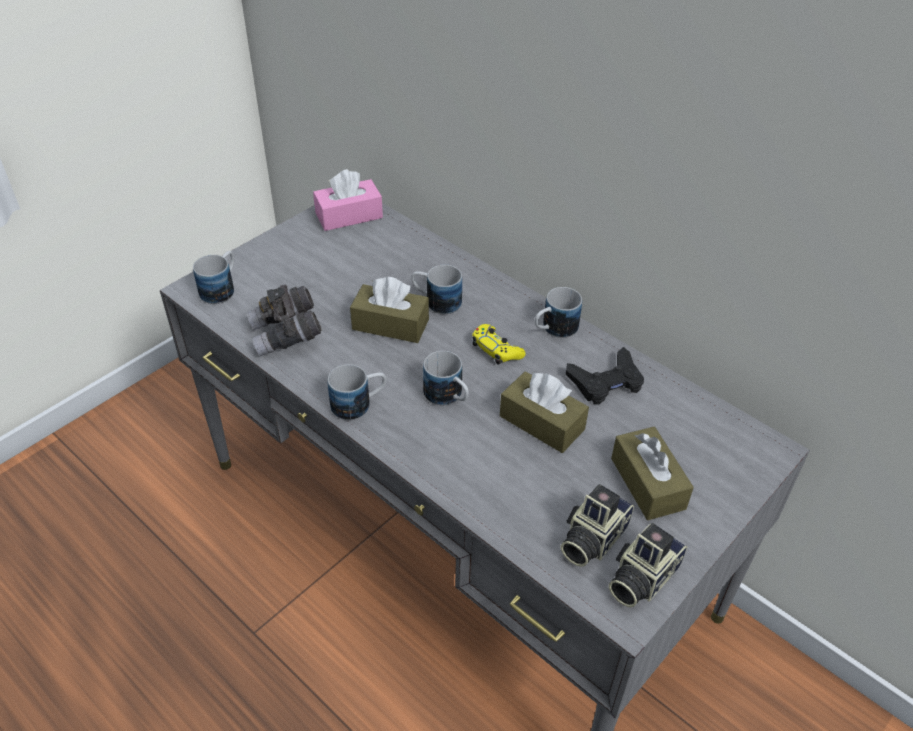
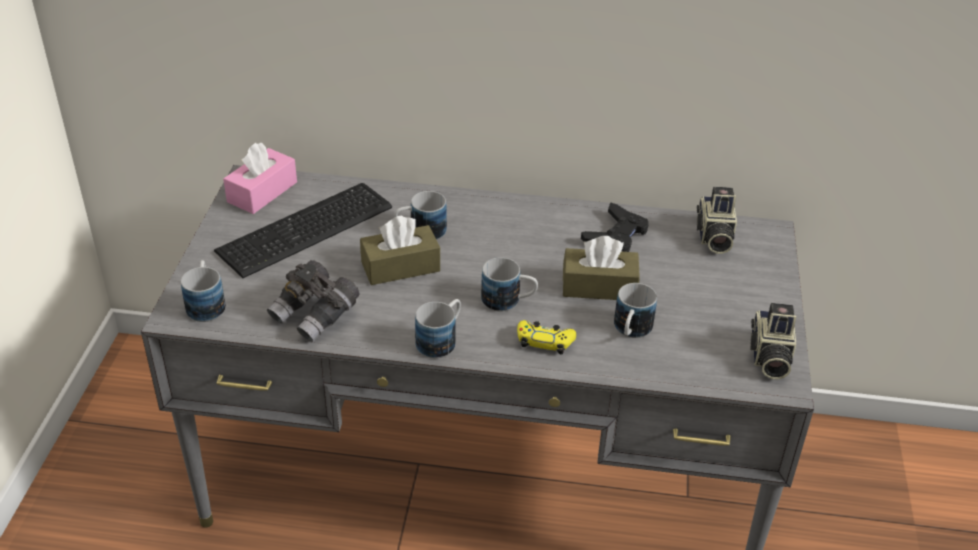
camera: 35 degrees left, 5 degrees down
yellow game controller [472,324,526,365] -> yellow game controller moved to [517,320,576,354]
mug [535,287,582,338] -> mug moved to [614,283,657,338]
camera [561,484,634,567] -> camera moved to [697,187,737,254]
brown tissue box [611,427,694,520] -> none
none -> keyboard [214,183,392,278]

